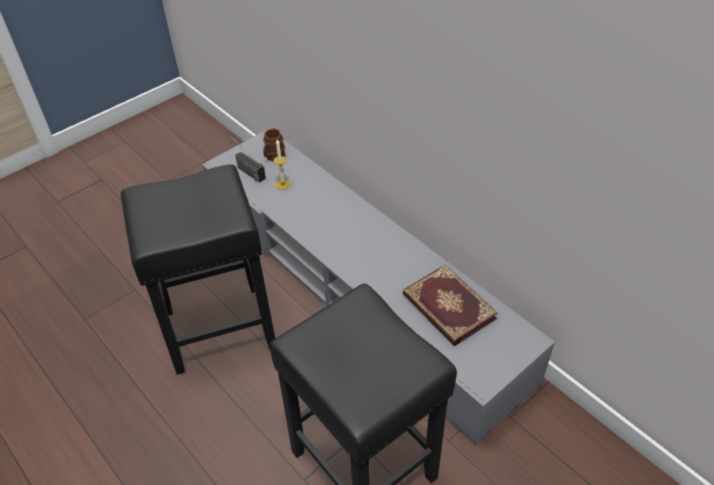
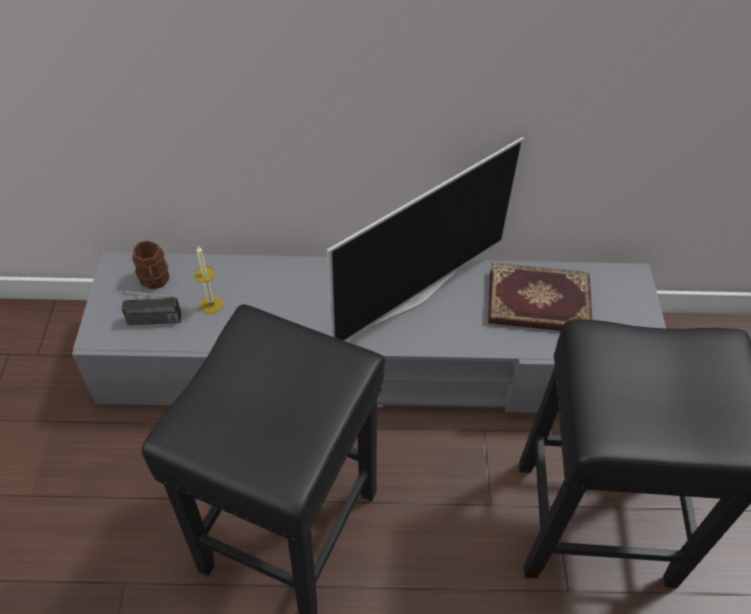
camera: 50 degrees left, 5 degrees up
none -> television [327,137,524,341]

